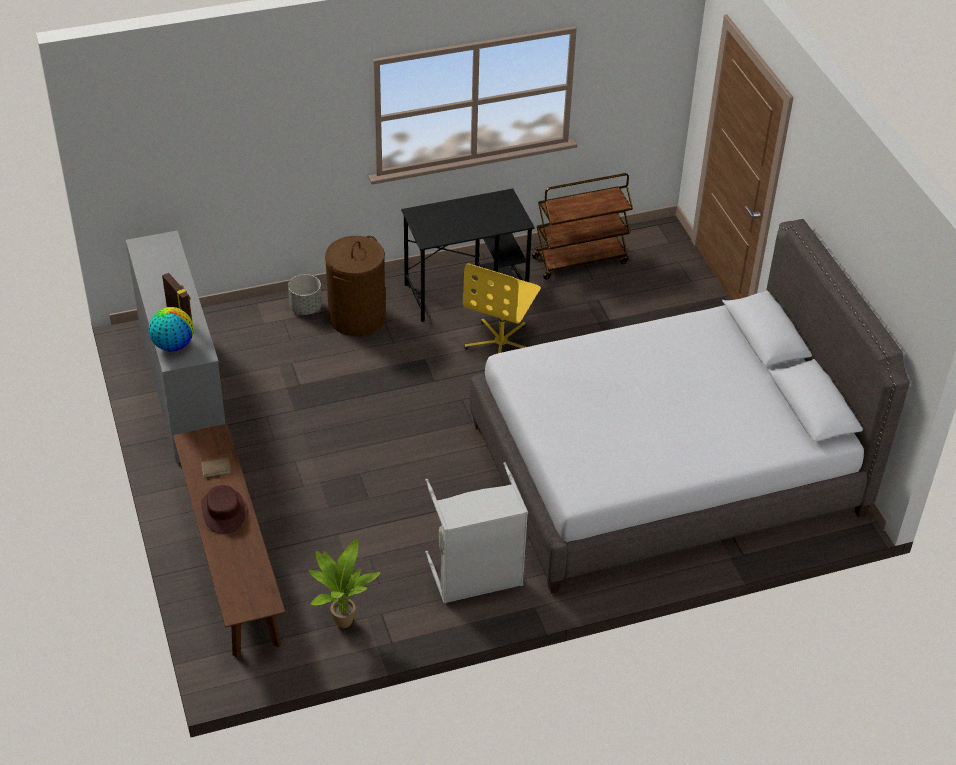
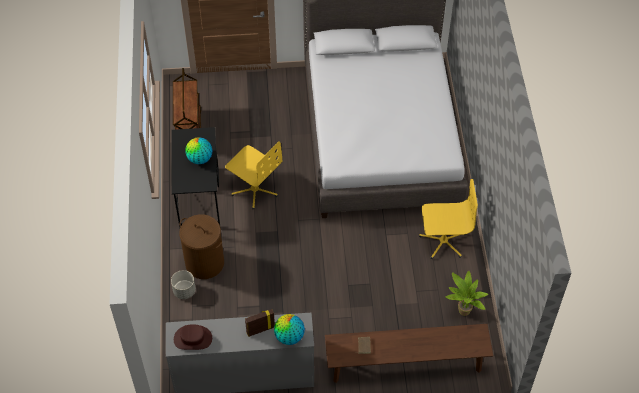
camera: 75 degrees left, 10 degrees up
brown hat [201,485,245,534] -> brown hat moved to [174,324,212,350]
grey laundry basket [425,462,528,604] -> yellow office chair [419,179,478,259]
none -> globe [185,137,212,164]

